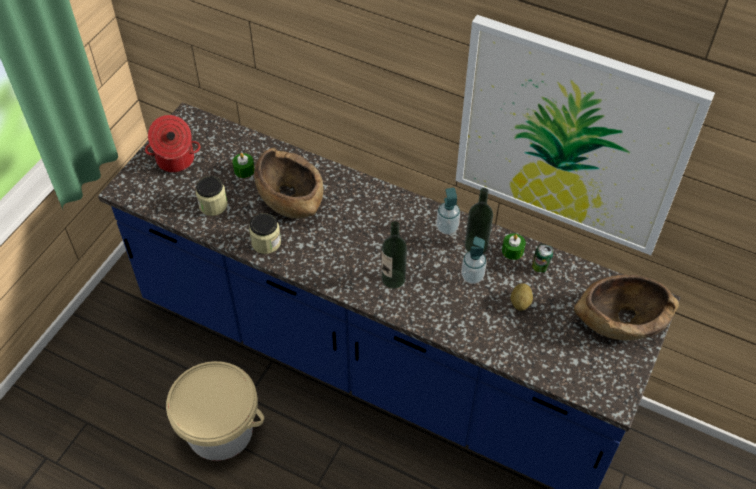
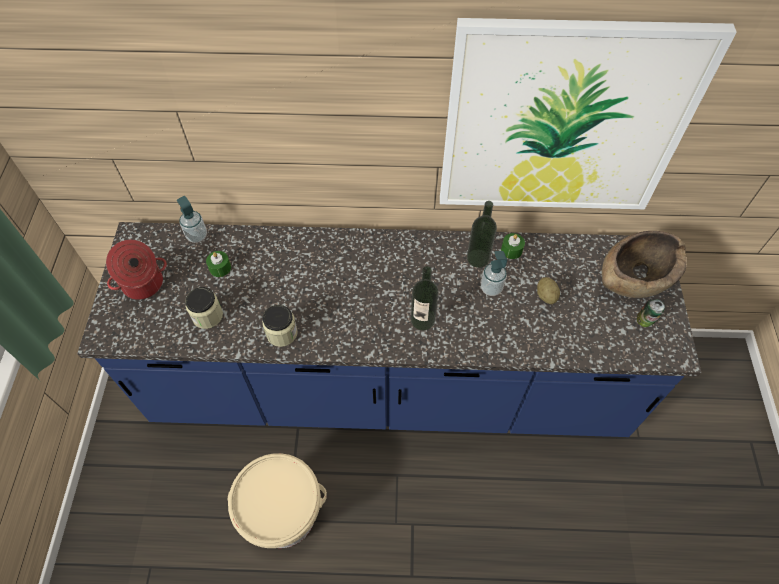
camera: 25 degrees left, 5 degrees up
brown bowl [254,148,323,219] -> none
soap dispenser [436,188,460,235] -> soap dispenser moved to [177,196,207,243]
can [532,244,553,273] -> can moved to [636,299,665,327]

